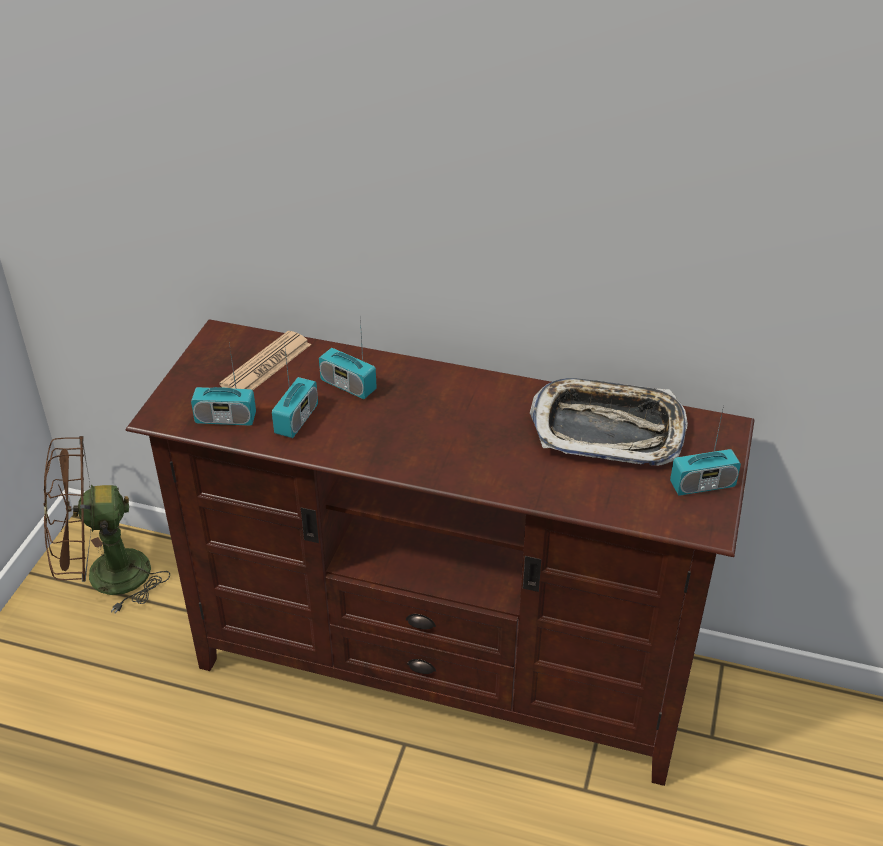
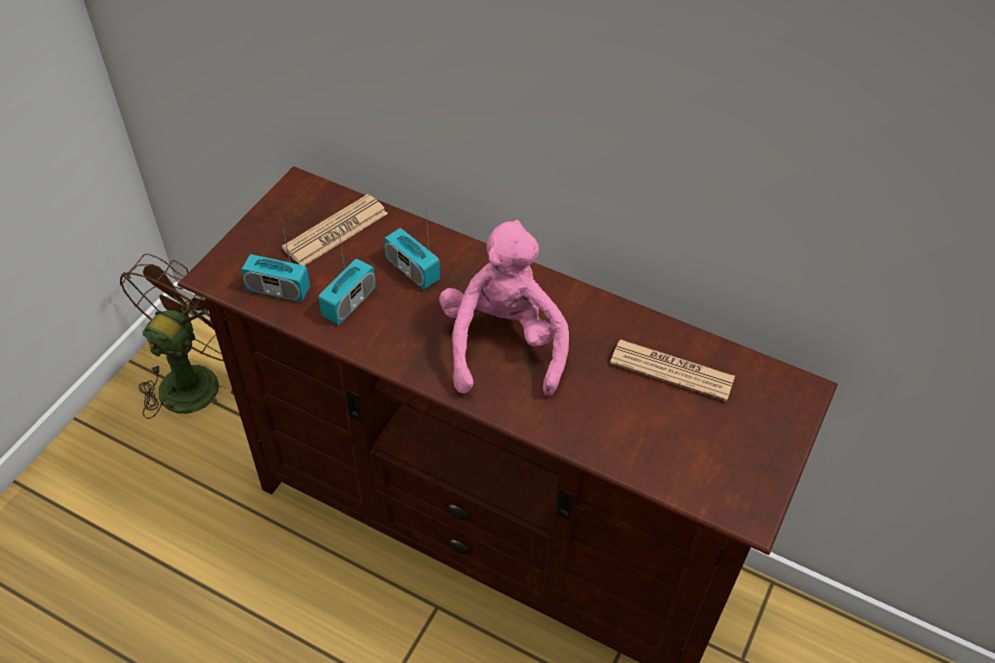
camera: 10 degrees right, 10 degrees up
brown fan [44,436,170,614] -> brown fan turned 120 degrees clockwise [120,254,234,419]
tray [530,378,688,466] -> newspaper [610,340,735,402]
radio [670,405,741,496] -> none
none -> pink plush toy [439,220,569,396]

